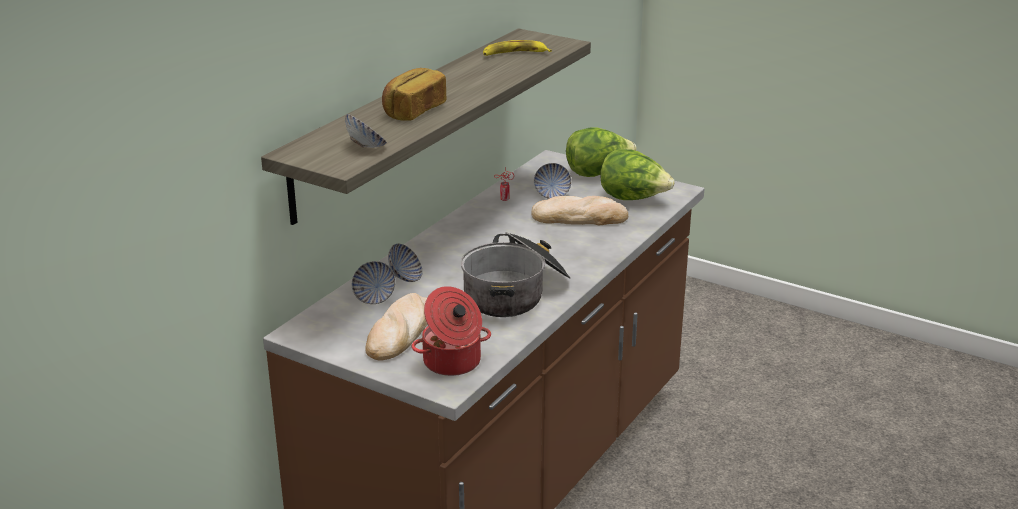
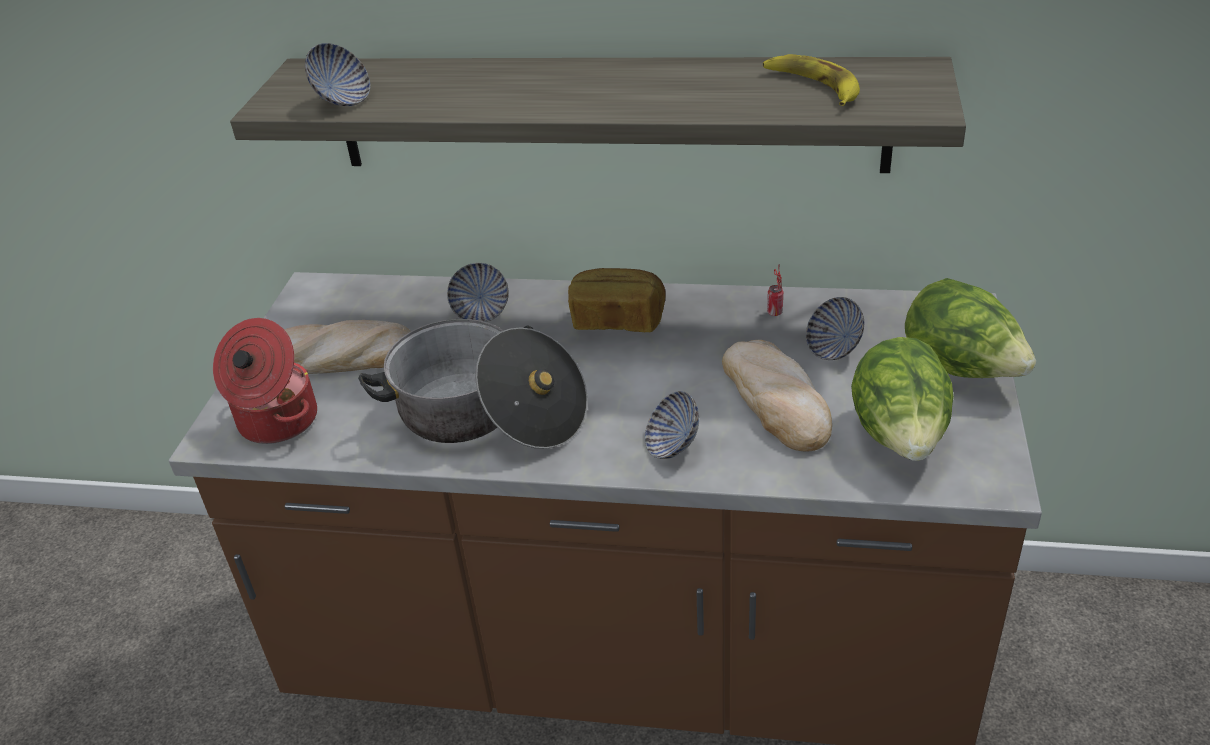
camera: 70 degrees right, 10 degrees up
bowl [352,261,395,304] -> bowl moved to [645,391,699,459]
bread [382,68,446,121] -> bread moved to [568,268,666,332]

